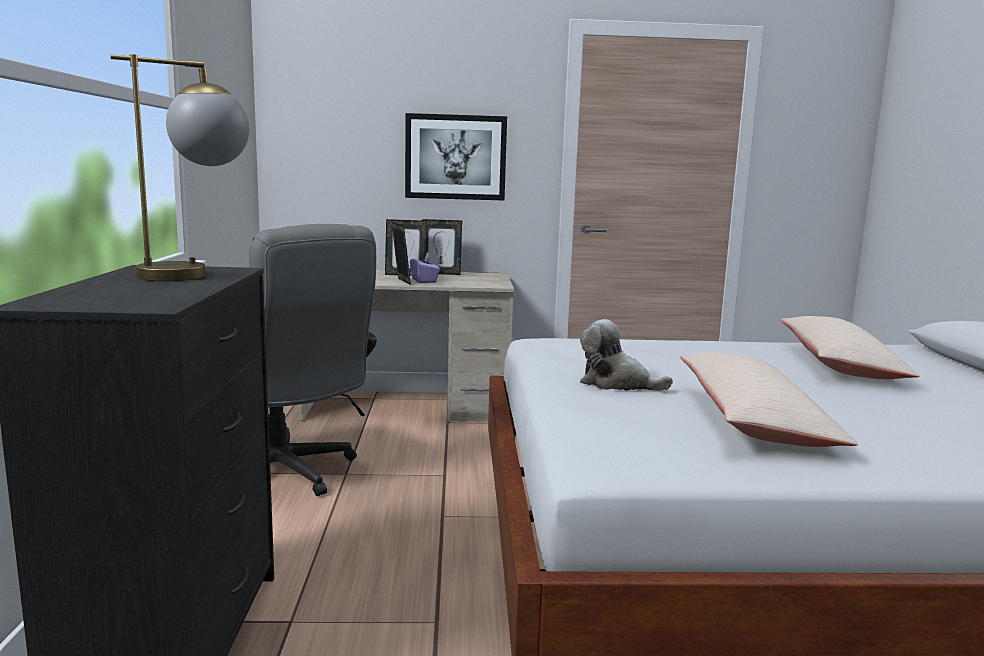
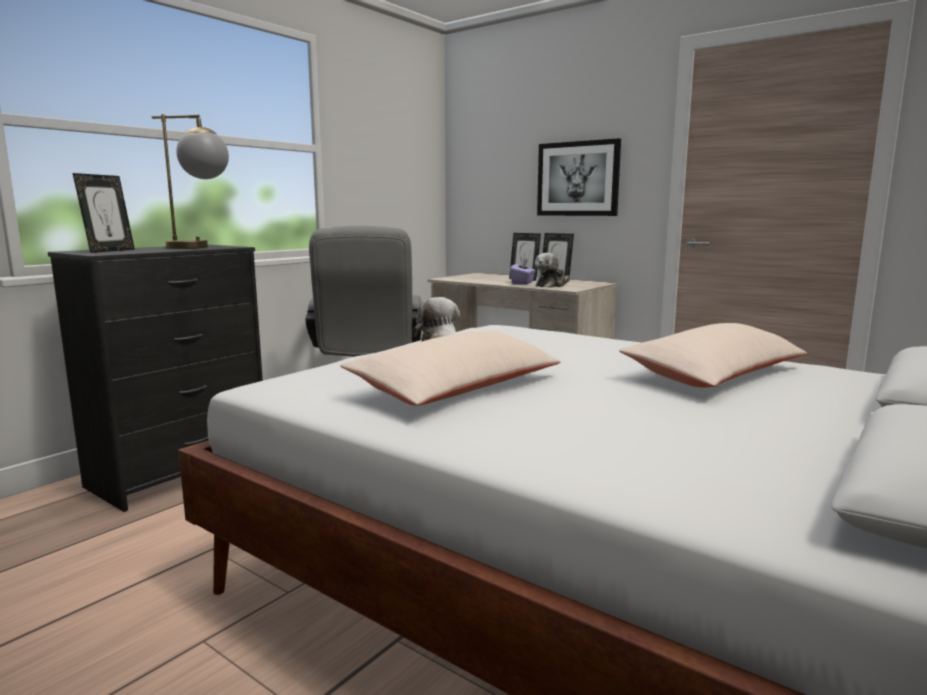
camera: 40 degrees right, 0 degrees up
picture frame [392,222,411,285] -> picture frame moved to [73,173,135,253]
none -> plush toy [535,253,569,288]

